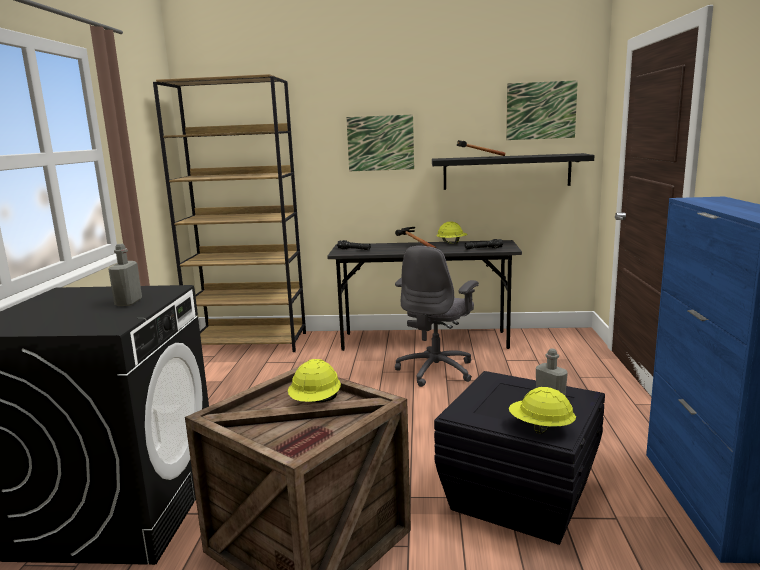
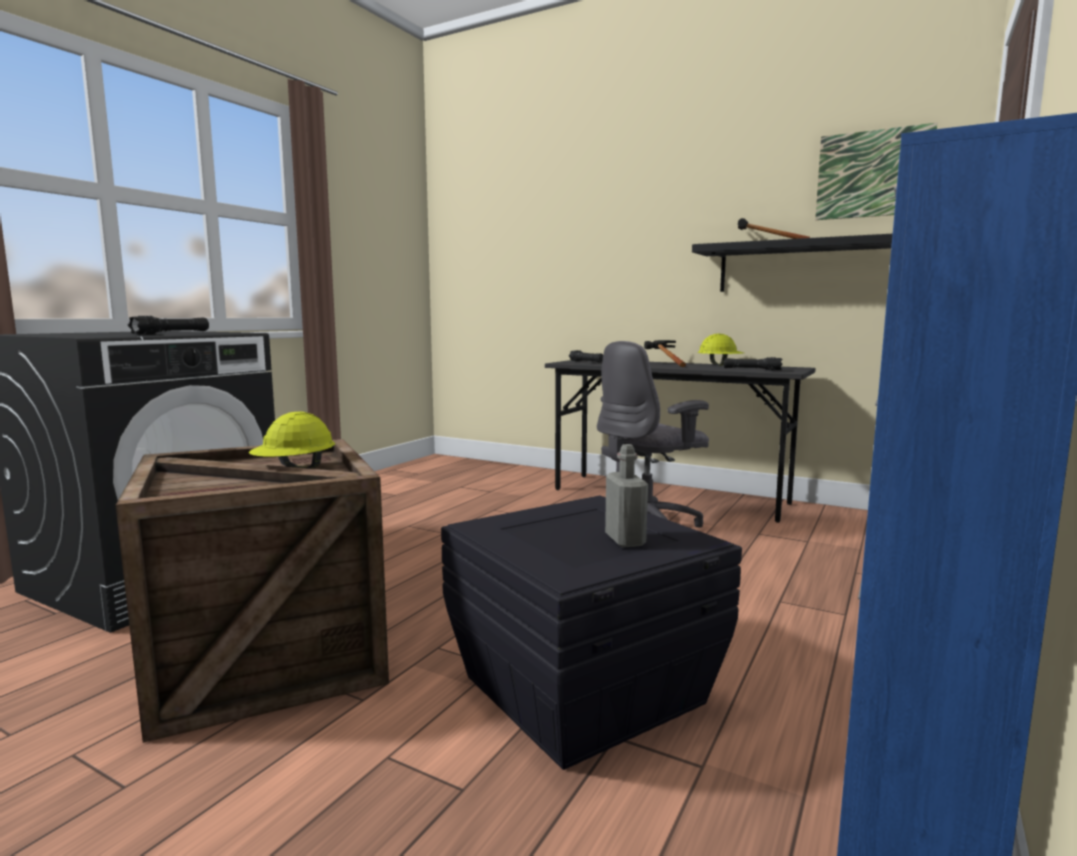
camera: 25 degrees right, 5 degrees down
grey bottle [108,244,142,306] -> black flashlight [128,316,209,334]
brown bookcase [153,74,306,352] -> none
picture [346,114,414,171] -> none
yellow hard hat [509,387,576,434] -> none

